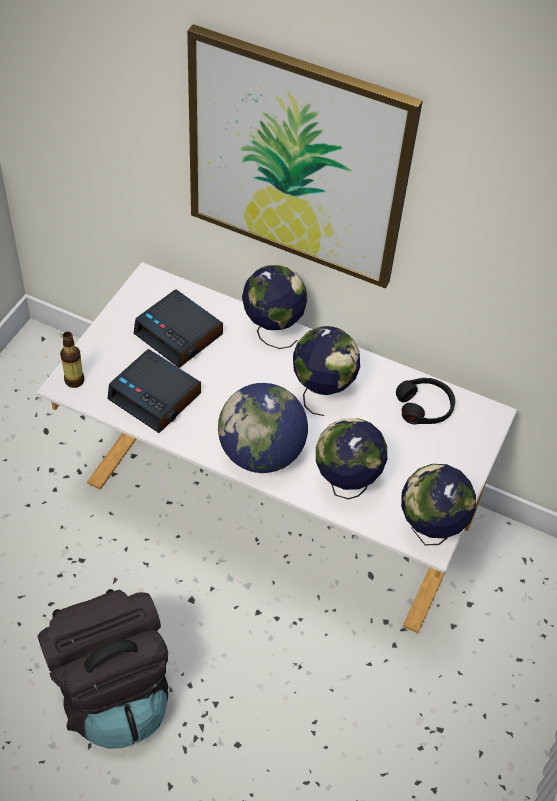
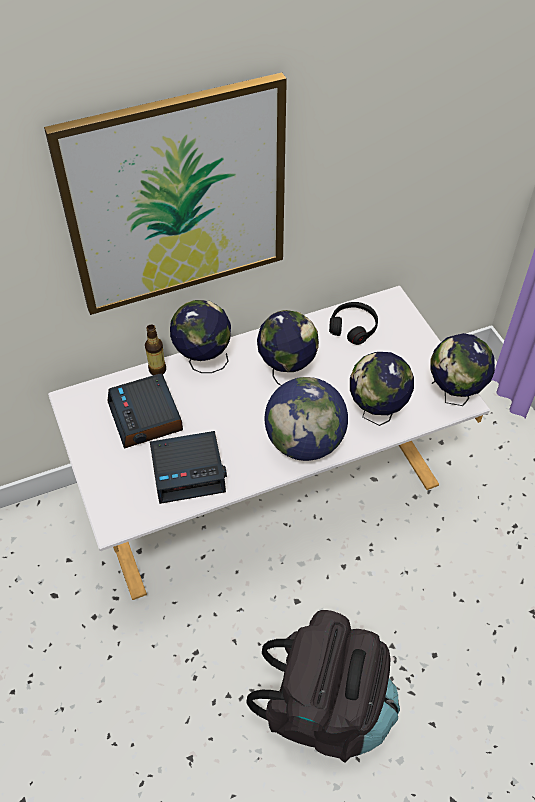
camera: 45 degrees left, 0 degrees up
bottle [60,332,84,388] -> bottle moved to [145,325,166,375]
alarm clock [133,289,223,368] -> alarm clock turned 75 degrees clockwise [108,374,183,449]

